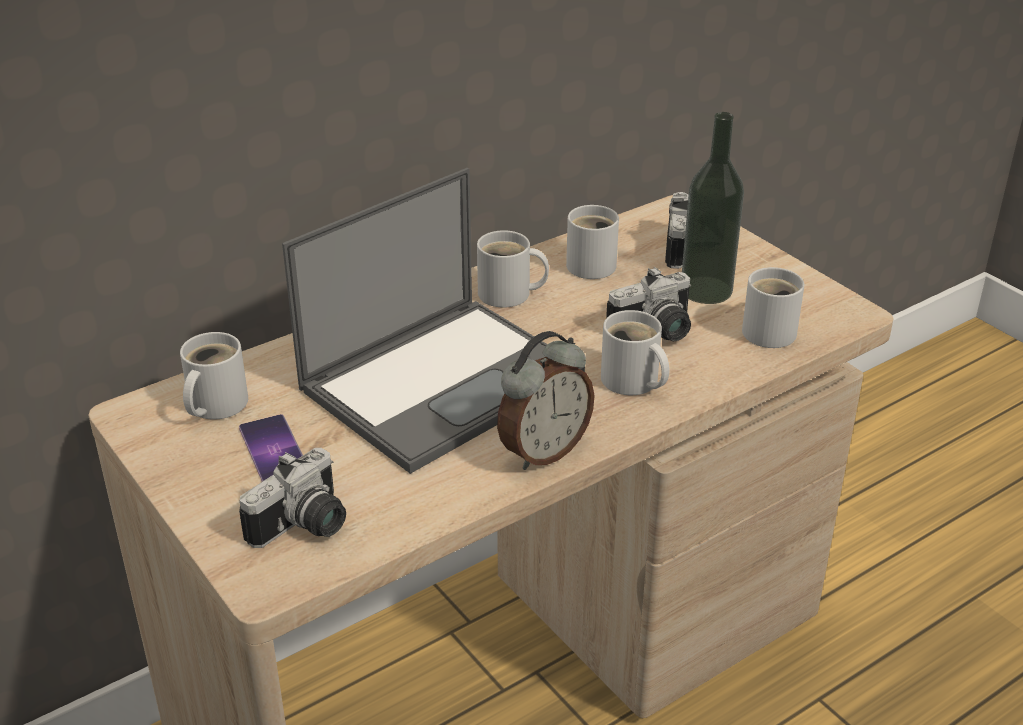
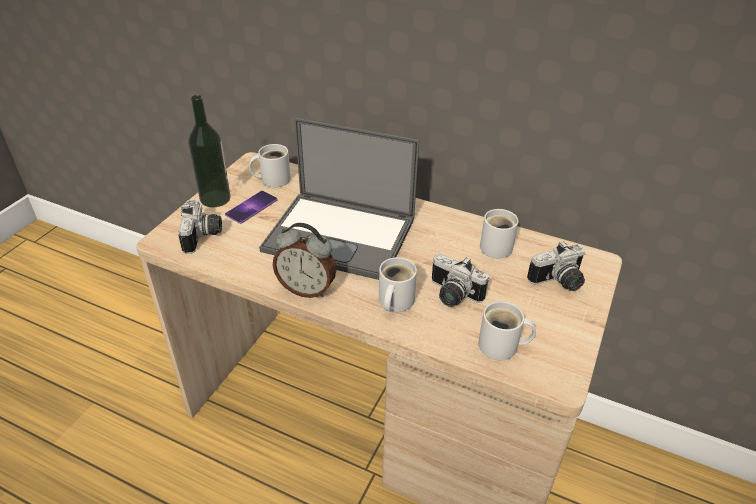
camera: 60 degrees right, 5 degrees up
camera [239,448,346,548] -> camera turned 105 degrees counterclockwise [178,199,222,254]
white mug [477,230,549,308] -> none
bottle [682,112,744,304] -> bottle moved to [188,95,231,207]

